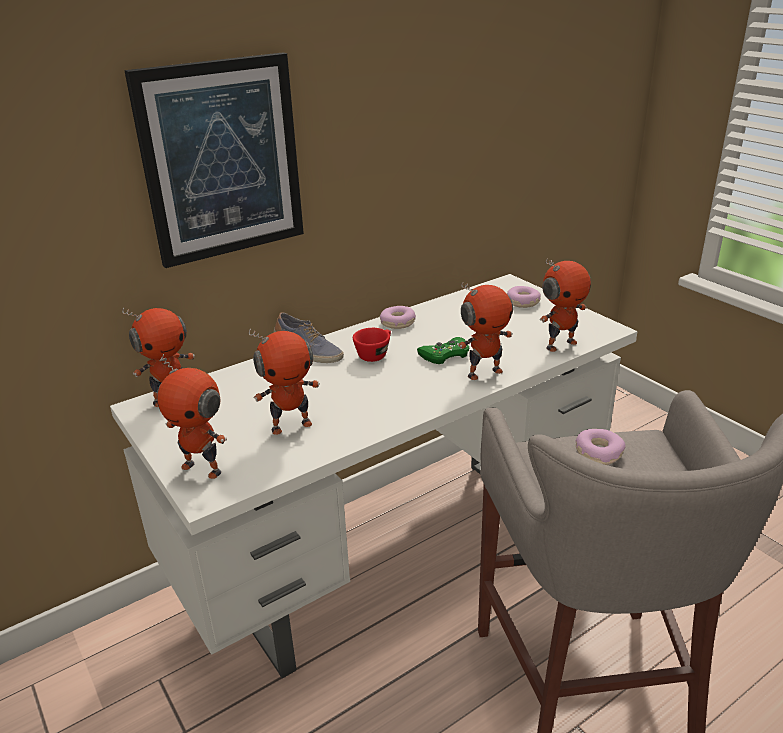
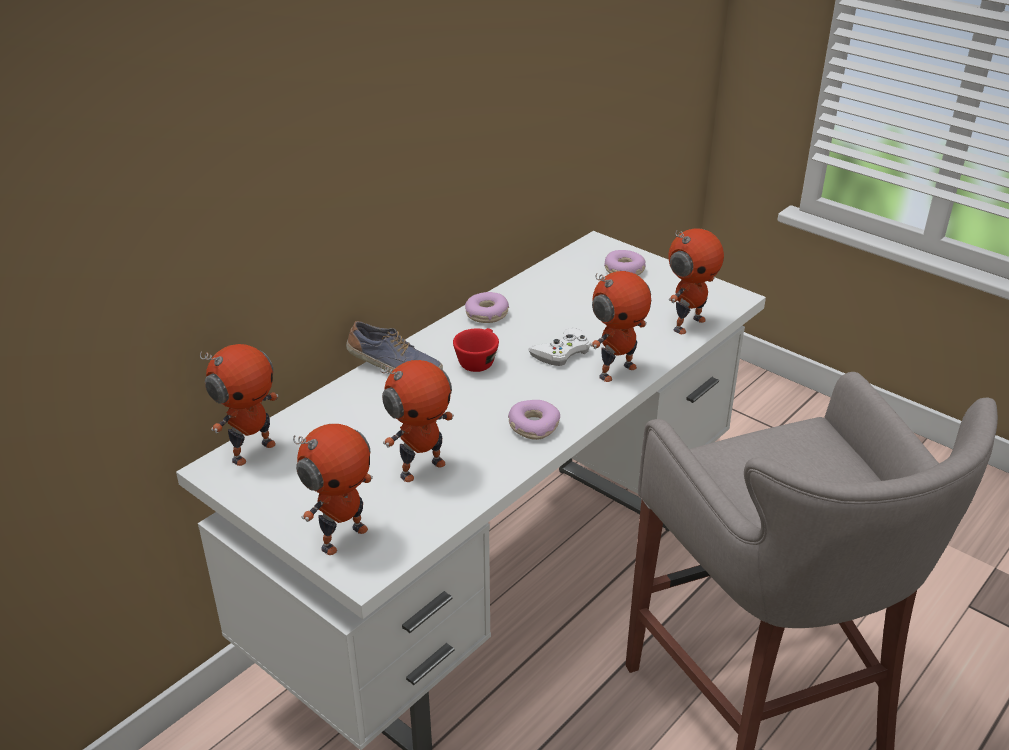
camera: 15 degrees left, 5 degrees up
picture [124,52,304,268] -> none
toy robot [157,354,227,479] -> toy robot turned 60 degrees counterclockwise [293,424,373,555]
green game controller [417,337,469,364] -> white game controller [528,328,591,366]
donut [575,429,626,465] -> donut moved to [508,400,560,440]

